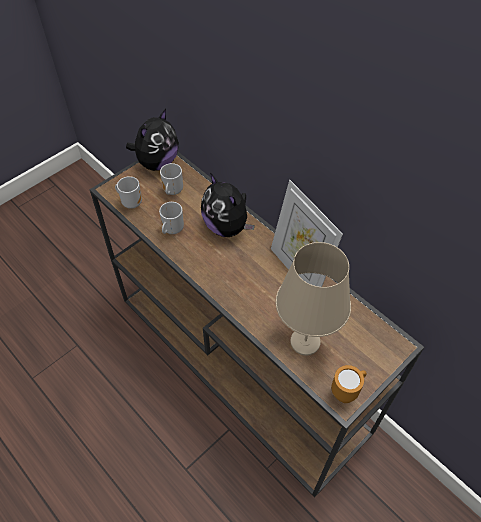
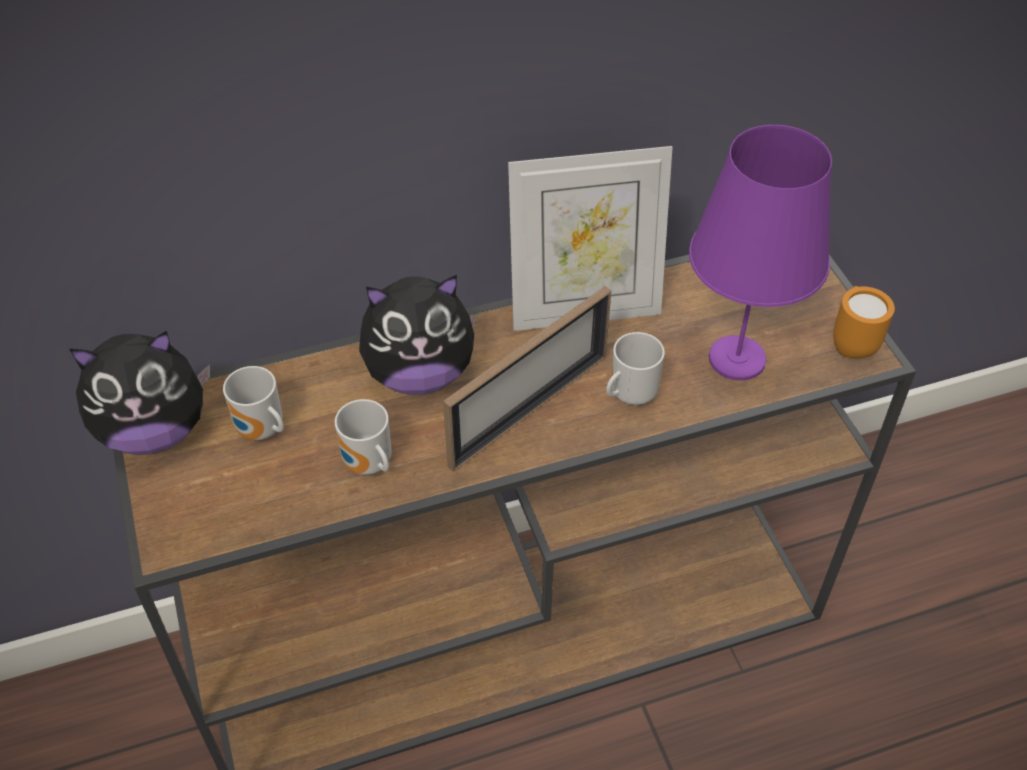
camera: 65 degrees left, 5 degrees down
mug [115,176,142,209] -> mug moved to [606,332,665,405]
plush toy [126,109,179,171] -> plush toy turned 105 degrees clockwise [69,331,210,455]
beige table lamp [276,242,351,356] -> purple table lamp [689,125,832,381]
none -> picture frame [443,286,611,472]

